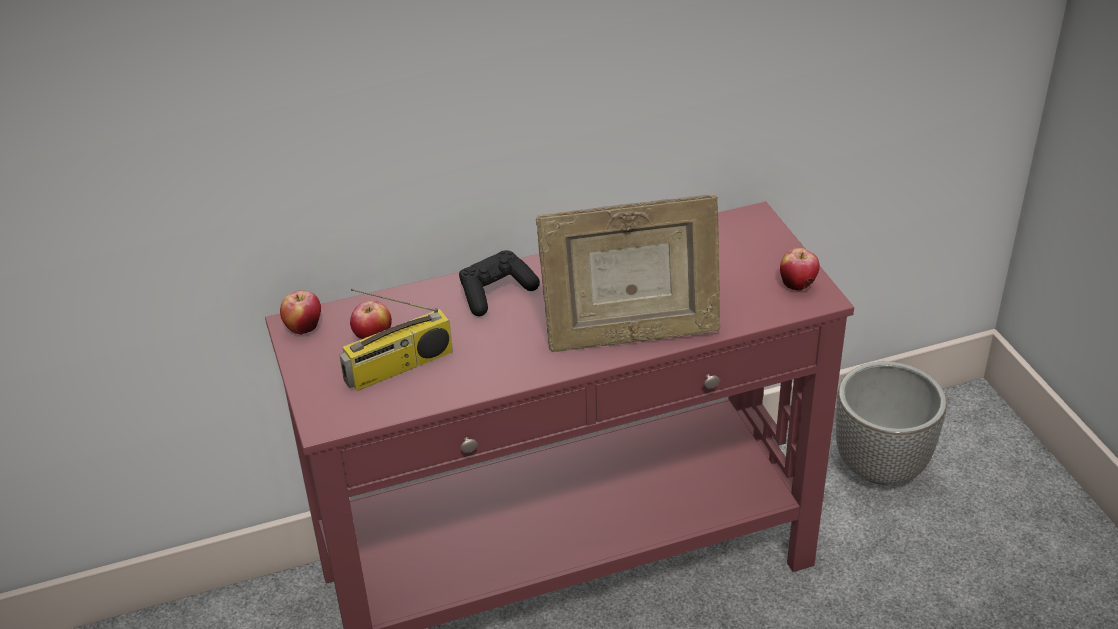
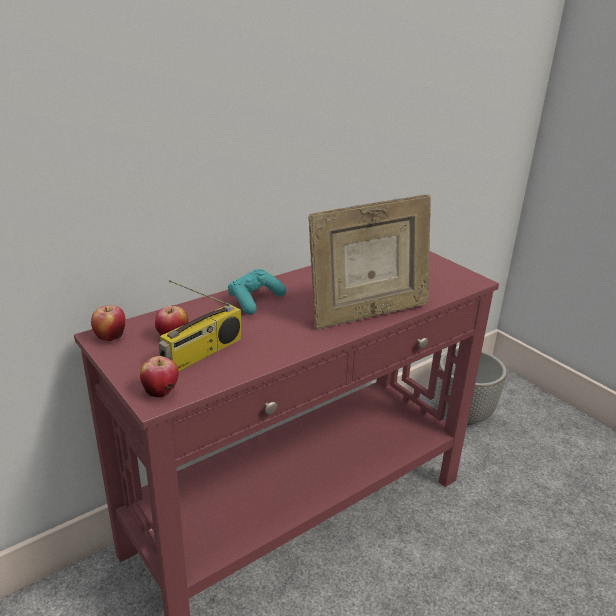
camera: 20 degrees left, 10 degrees down
black game controller [459,250,540,316] -> turquoise game controller [228,269,286,315]
apple [780,248,820,291] -> apple moved to [140,356,179,398]

